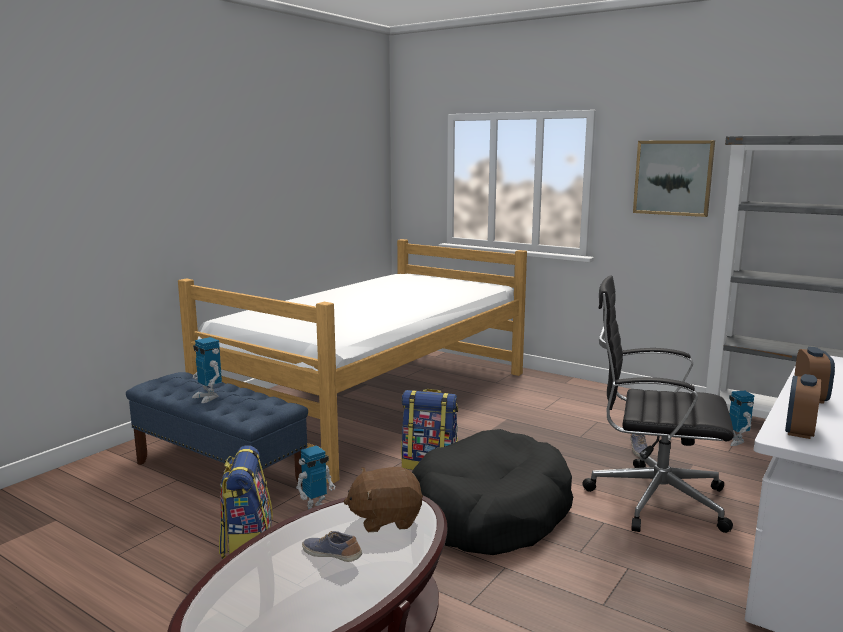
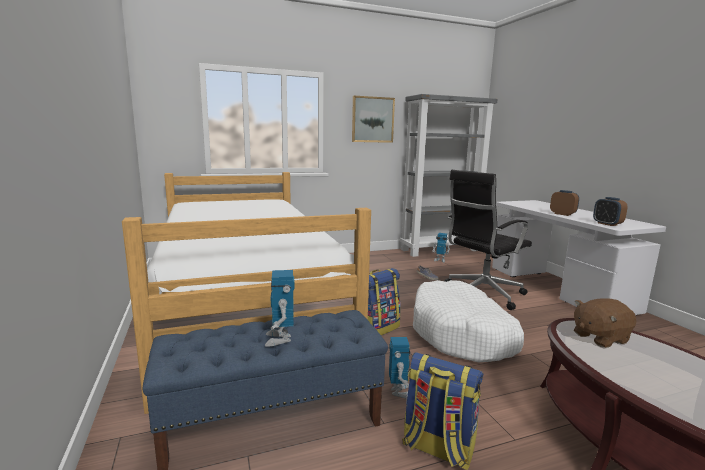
camera: 55 degrees left, 0 degrees up
toy robot [192,337,222,403] -> toy robot turned 90 degrees clockwise [265,270,295,347]
shoe [302,531,362,562] -> none
brown plush toy [344,467,423,532] -> brown plush toy turned 45 degrees clockwise [574,299,637,348]
black dog bed [412,429,573,555] -> white dog bed [413,280,524,362]

